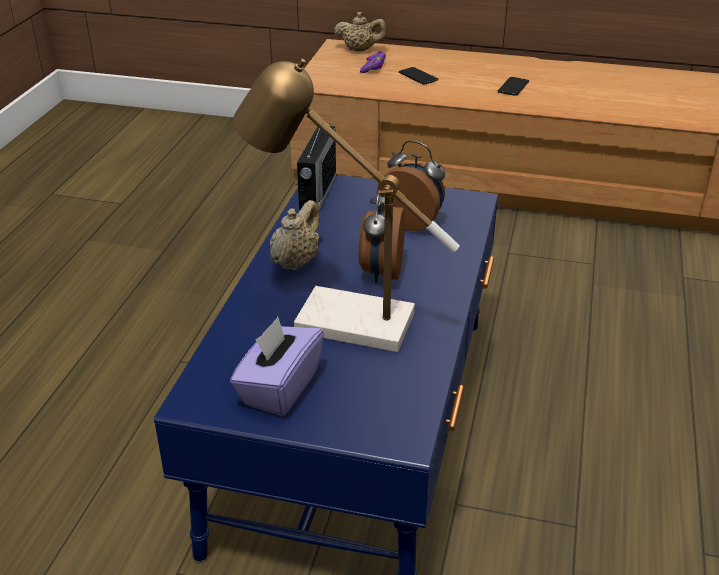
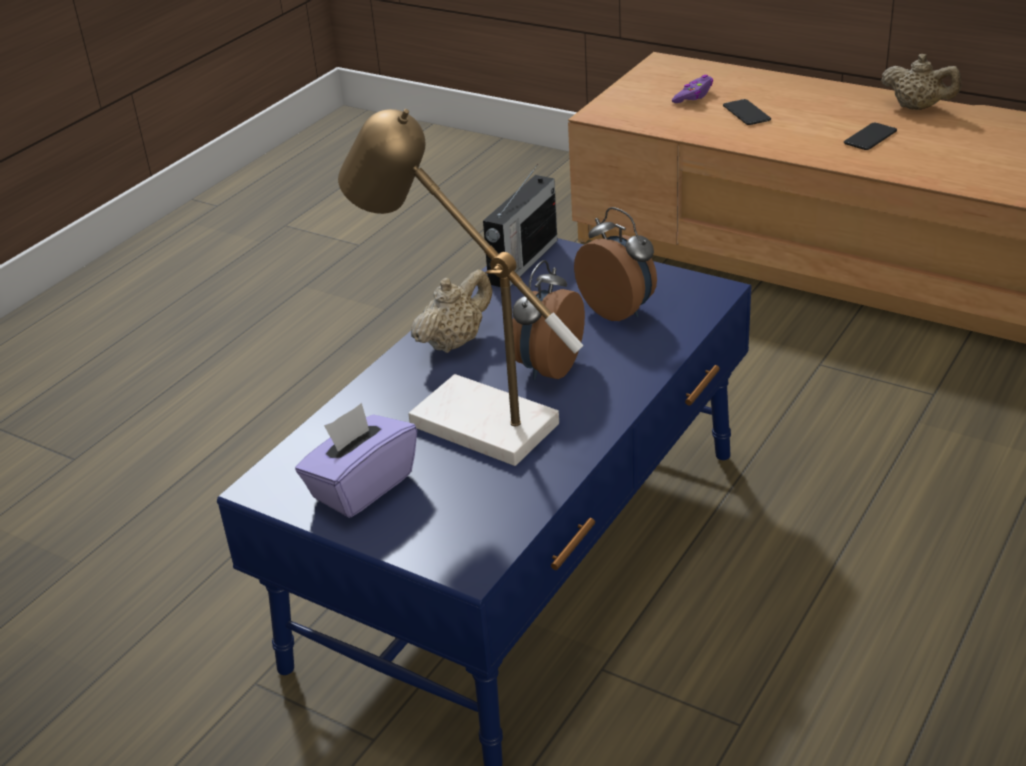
camera: 20 degrees right, 0 degrees up
beige teapot [334,12,388,51] -> beige teapot moved to [881,54,962,110]

